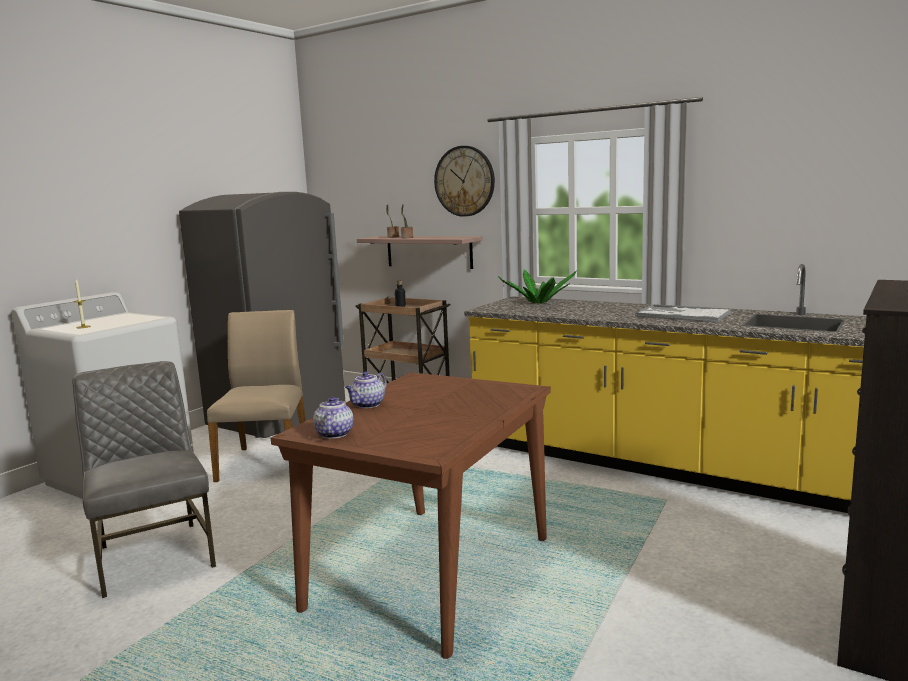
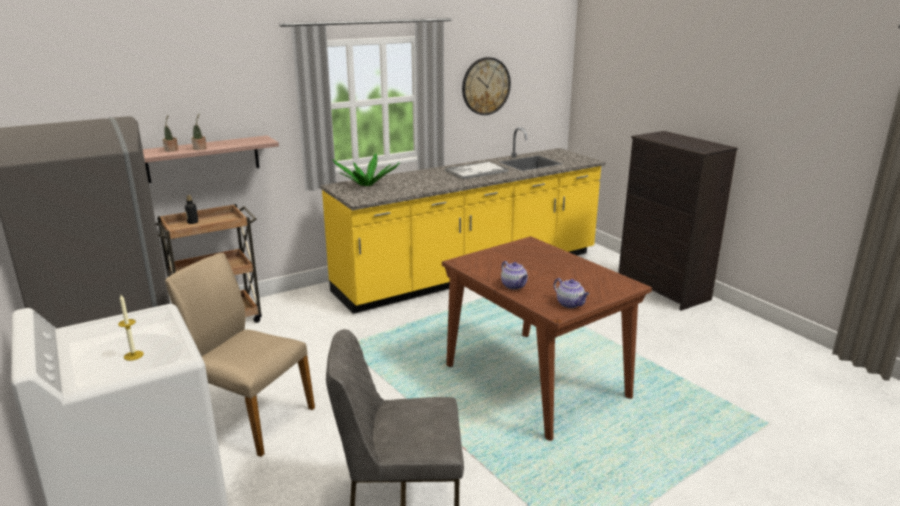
camera: 65 degrees left, 10 degrees up
teapot [313,397,353,439] -> teapot turned 150 degrees counterclockwise [554,278,589,308]
wall clock [434,146,495,217] -> wall clock moved to [462,57,511,115]

